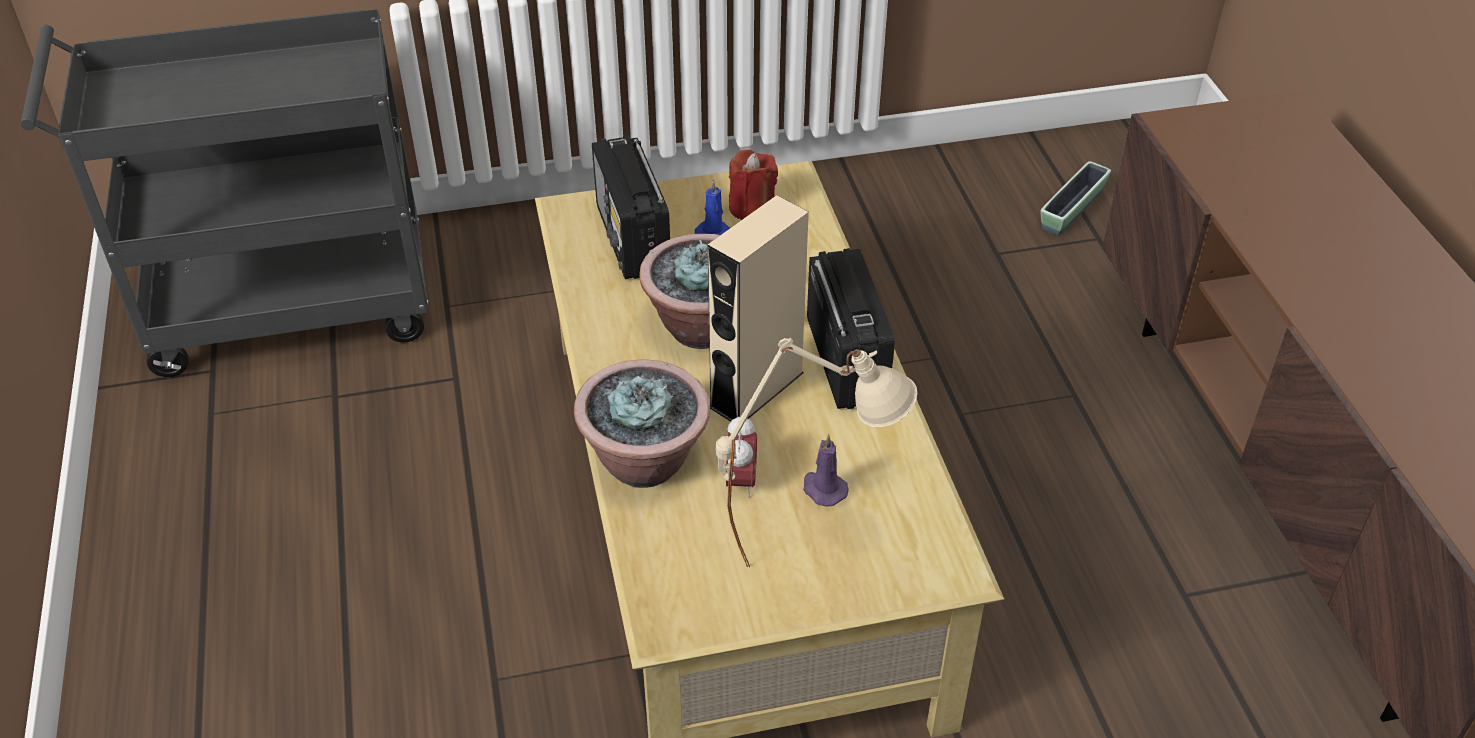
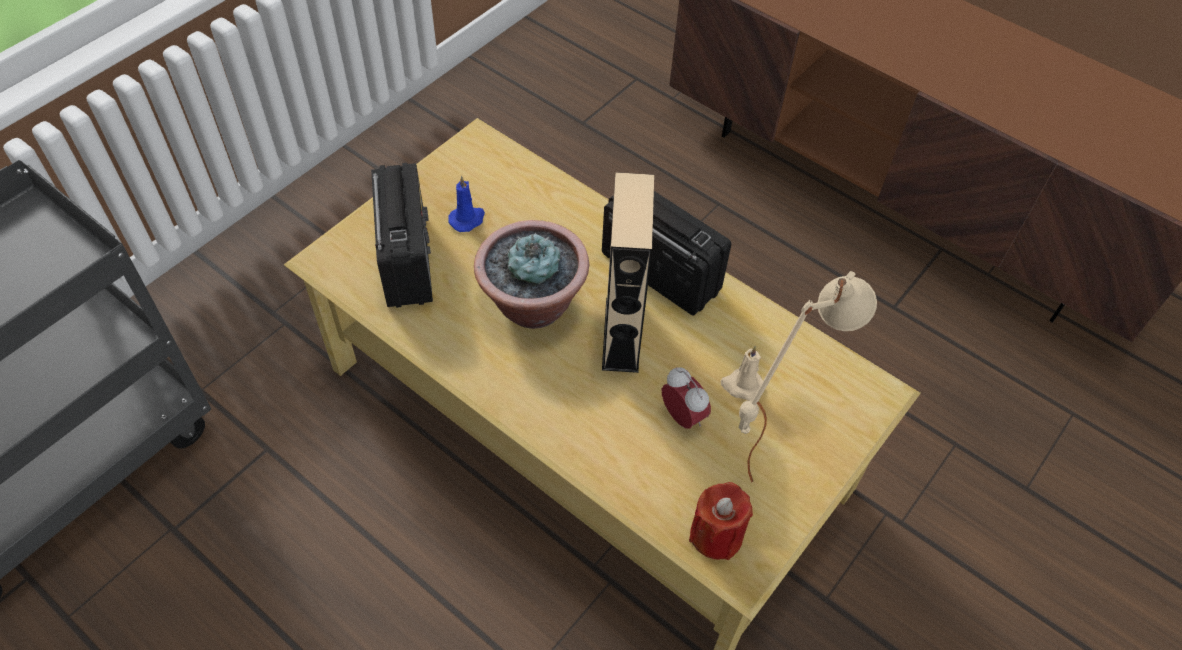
camera: 40 degrees left, 10 degrees up
potted plant [574,359,710,488] -> none
radio [592,135,670,279] -> radio turned 135 degrees counterclockwise [371,163,433,308]
red candle [729,150,778,220] -> red candle moved to [689,482,753,560]
purple candle [803,434,849,507] -> beige candle [720,346,763,401]
planter [1040,161,1111,236] -> none

